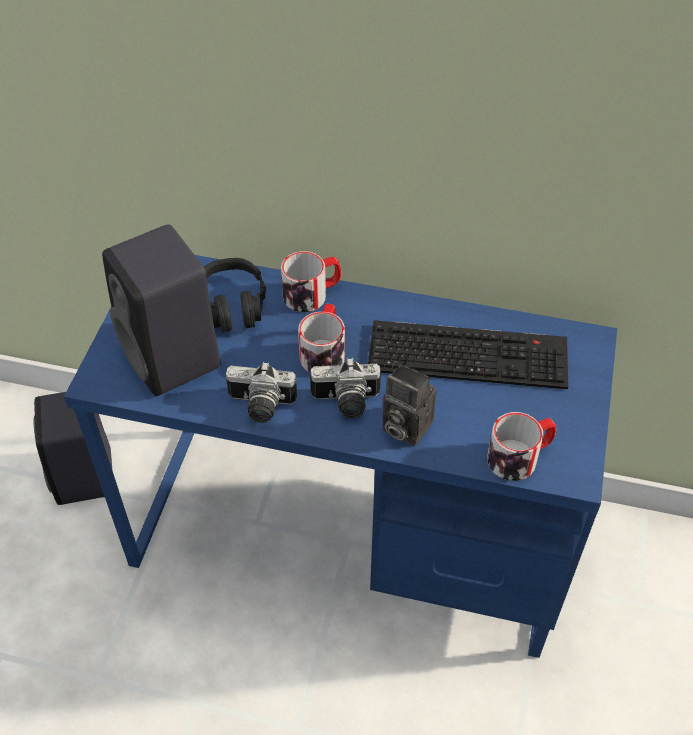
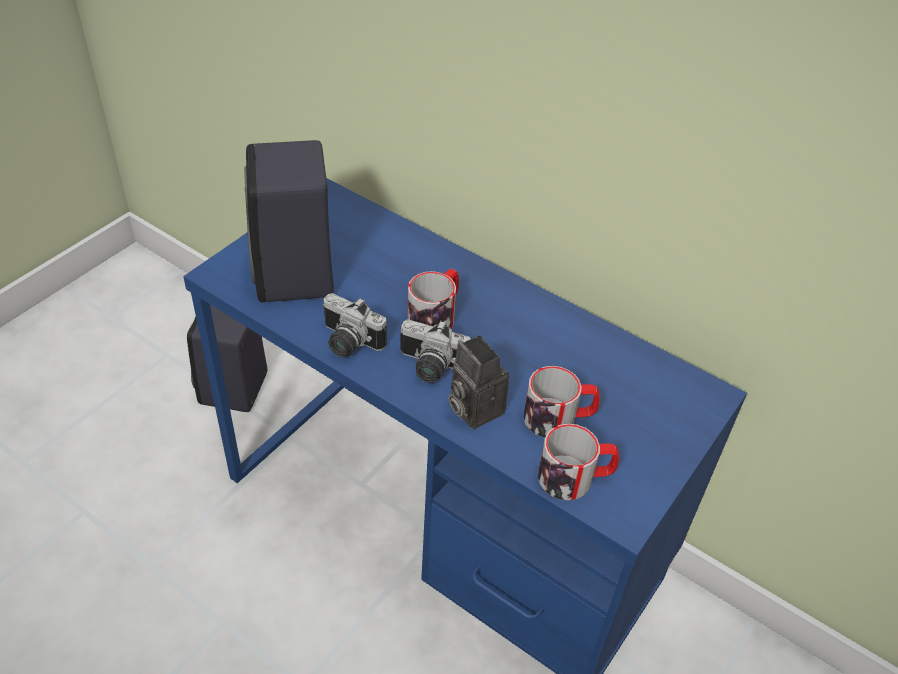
camera: 20 degrees right, 5 degrees down
black headphones [204,258,266,333] -> none
mug [281,251,341,312] -> mug moved to [523,366,600,438]
keyboard [368,320,568,389] -> none

